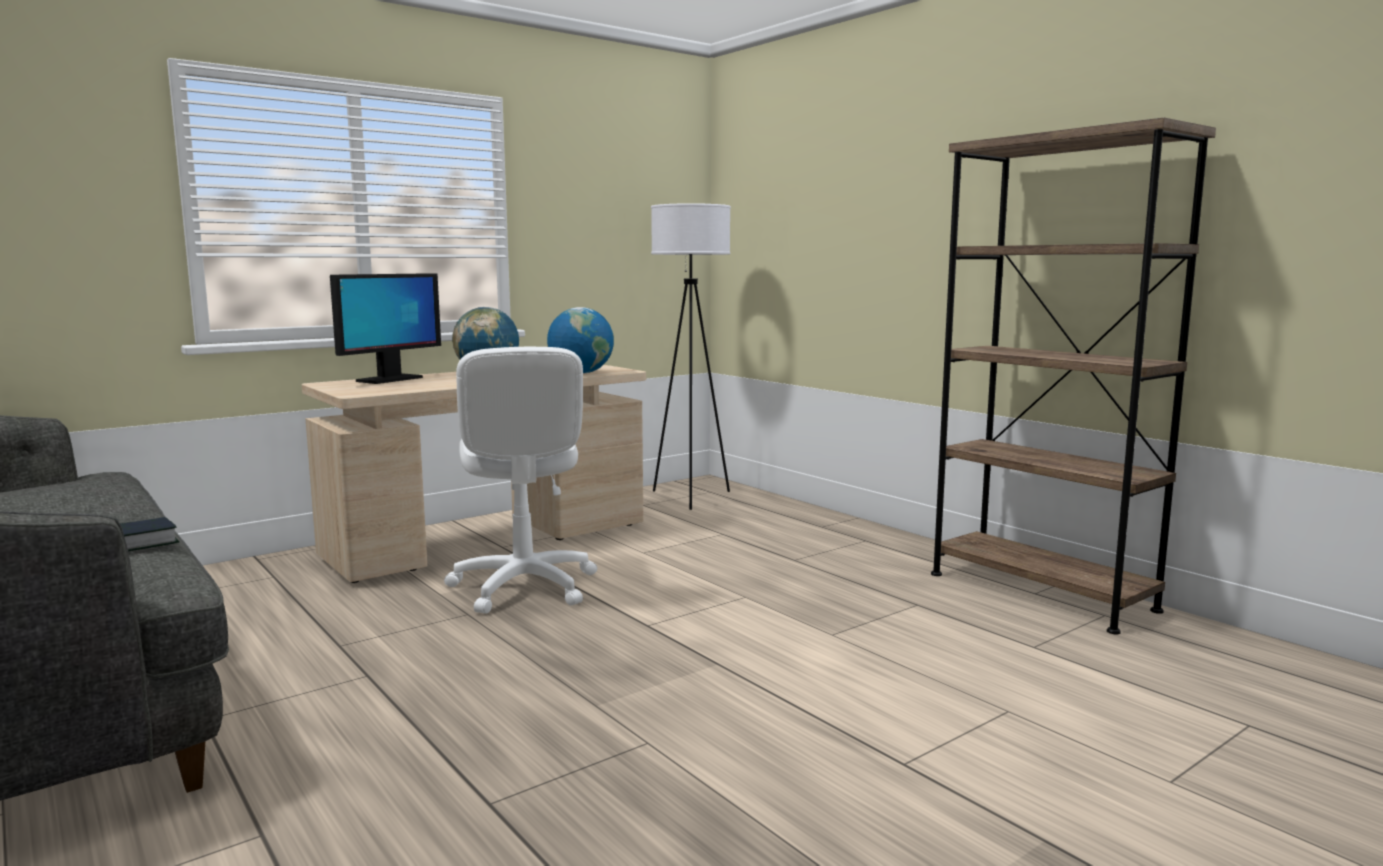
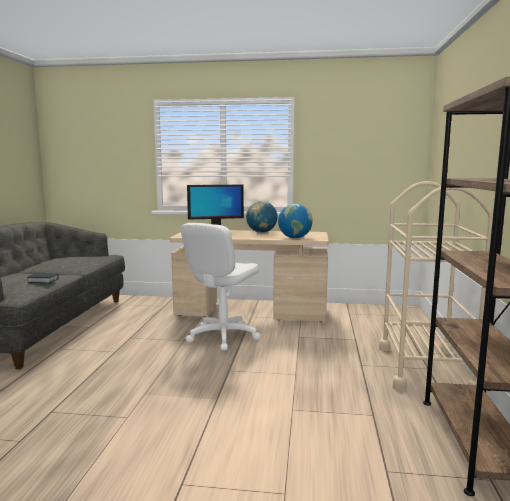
camera: 45 degrees right, 0 degrees up
white floor lamp [651,203,731,510] -> none
none -> beige cart [379,181,493,391]

